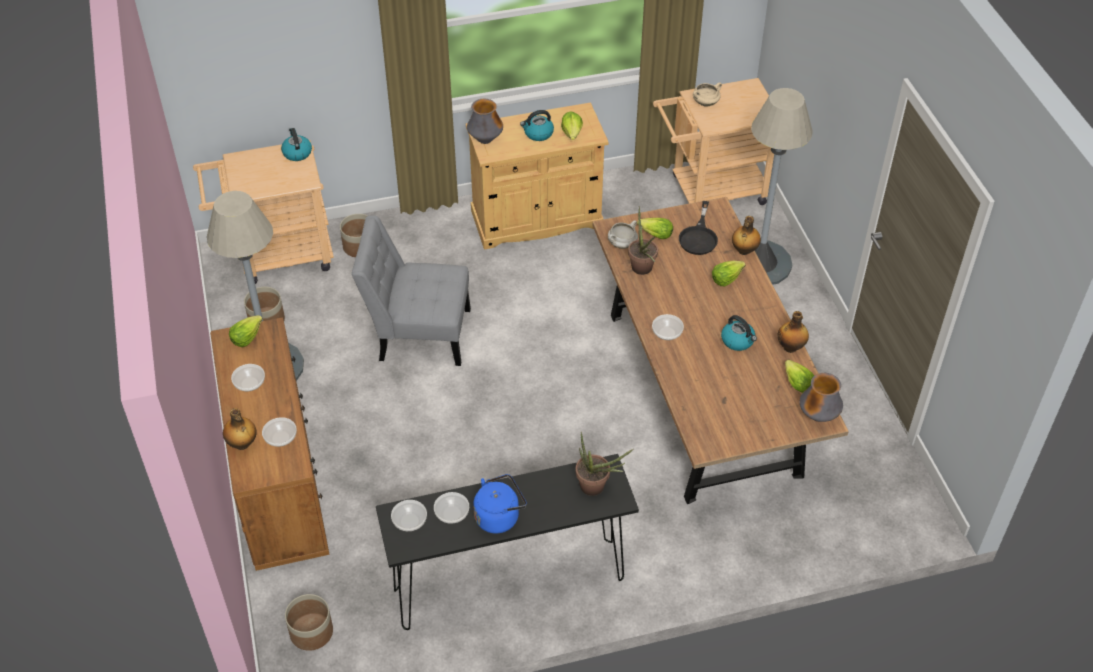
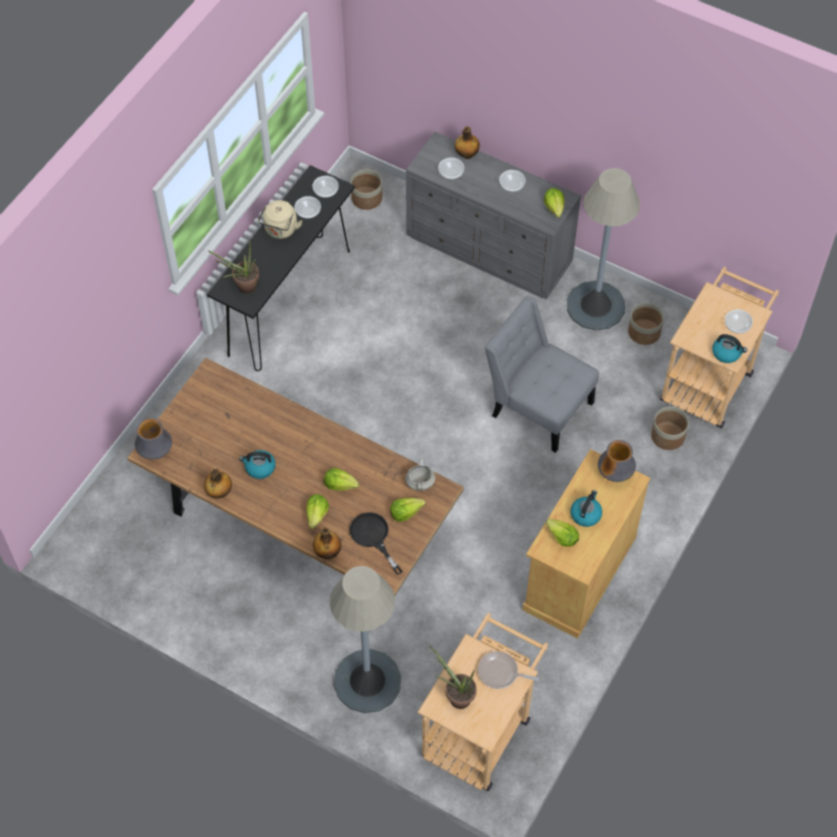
camera: 135 degrees right, 10 degrees up
brown dresser [210,317,329,571] -> grey dresser [406,132,581,299]
grey chair [351,215,471,366] -> grey chair turned 105 degrees counterclockwise [484,296,599,453]
blue kettle [473,474,527,534] -> beige kettle [258,200,302,239]
potted plant [628,206,658,275] -> potted plant moved to [429,646,477,709]
bowl [652,314,684,340] -> bowl moved to [725,309,753,333]
beige cooking pot [693,82,722,107] -> frying pan [478,651,539,689]
lettuce [785,360,814,393] -> lettuce moved to [324,468,360,491]

